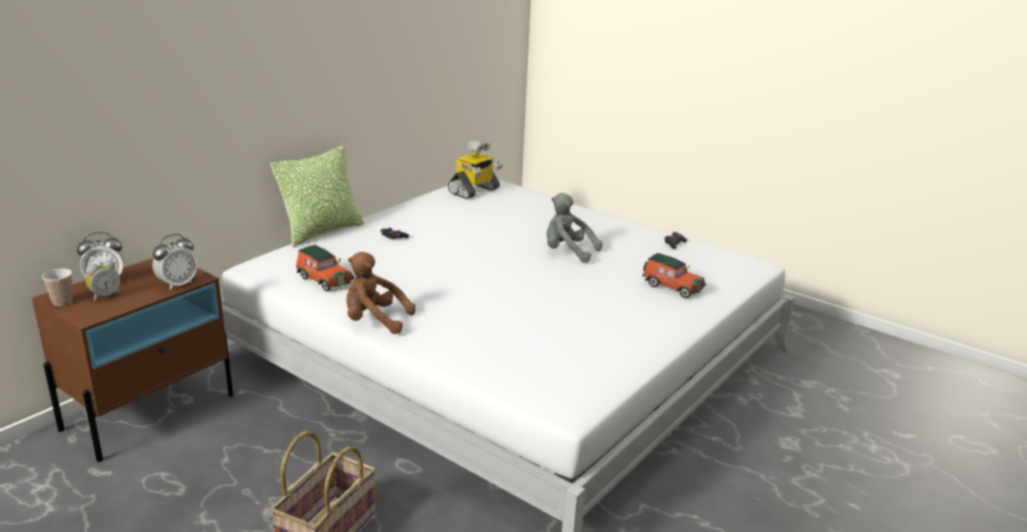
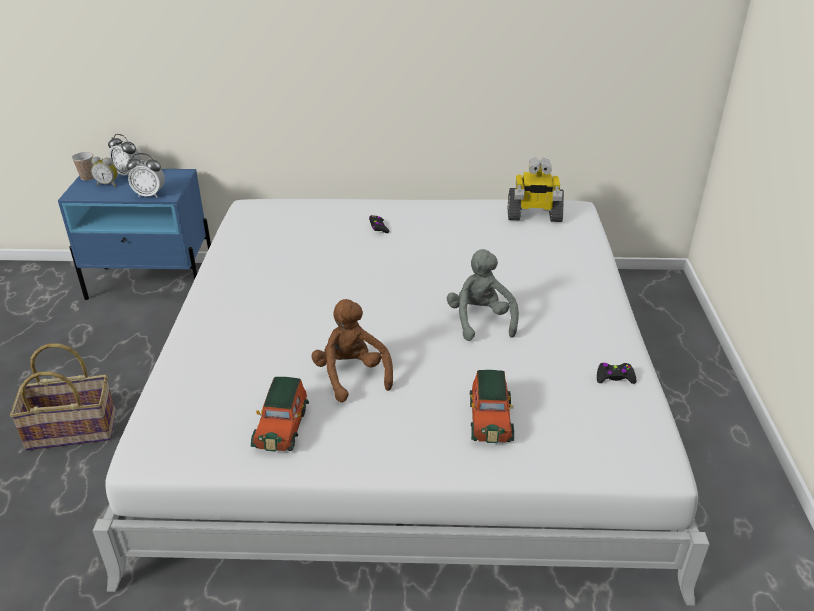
camera: 55 degrees right, 10 degrees up
brown nightstand [32,258,233,462] -> blue nightstand [58,169,211,300]
pillow [270,146,364,247] -> none
toy car [296,245,354,292] -> toy car moved to [251,377,309,452]
brown plush toy [346,252,415,334] -> brown plush toy moved to [311,299,393,402]

